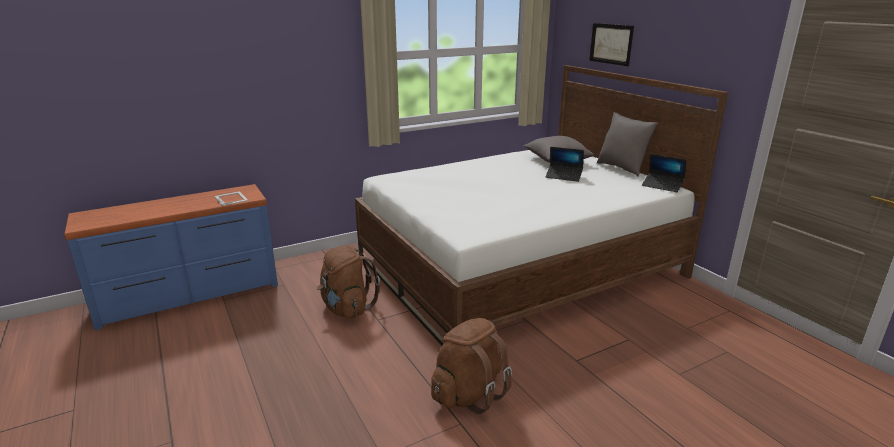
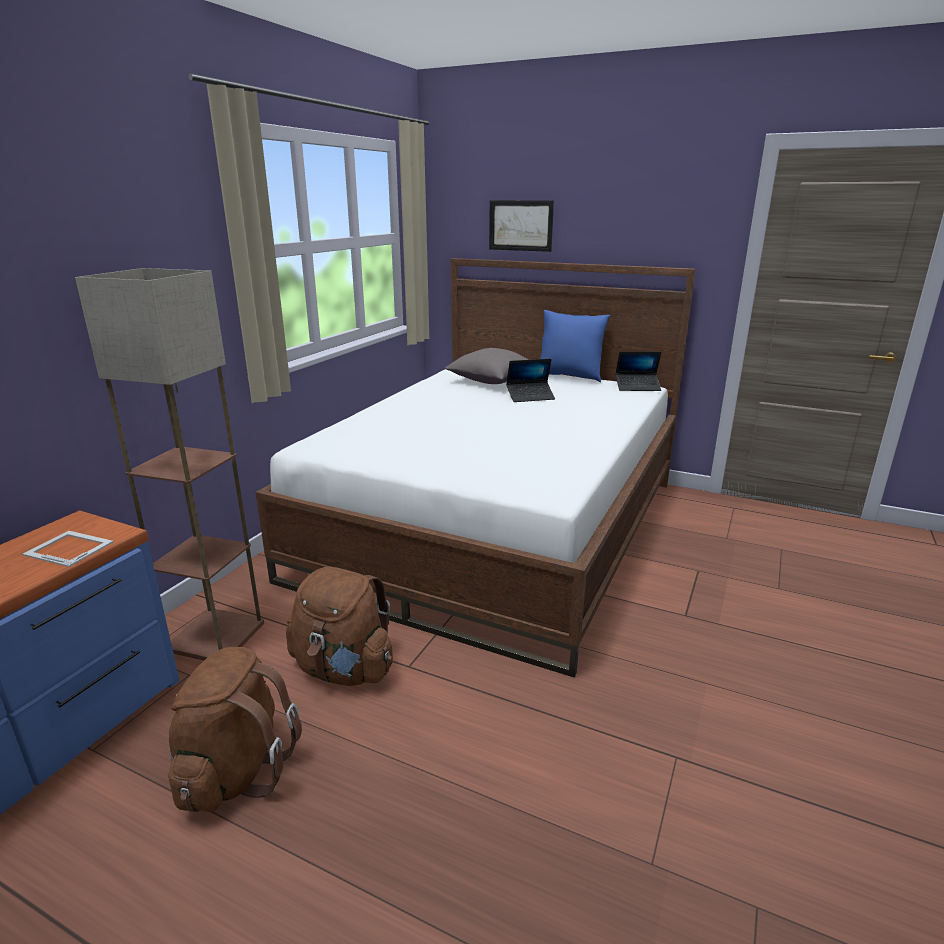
camera: 35 degrees left, 0 degrees up
brown backpack [431,318,512,415] -> brown backpack moved to [168,647,302,812]
grey pillow [597,112,658,177] -> blue pillow [540,310,610,382]
none -> floor lamp [75,268,264,661]

